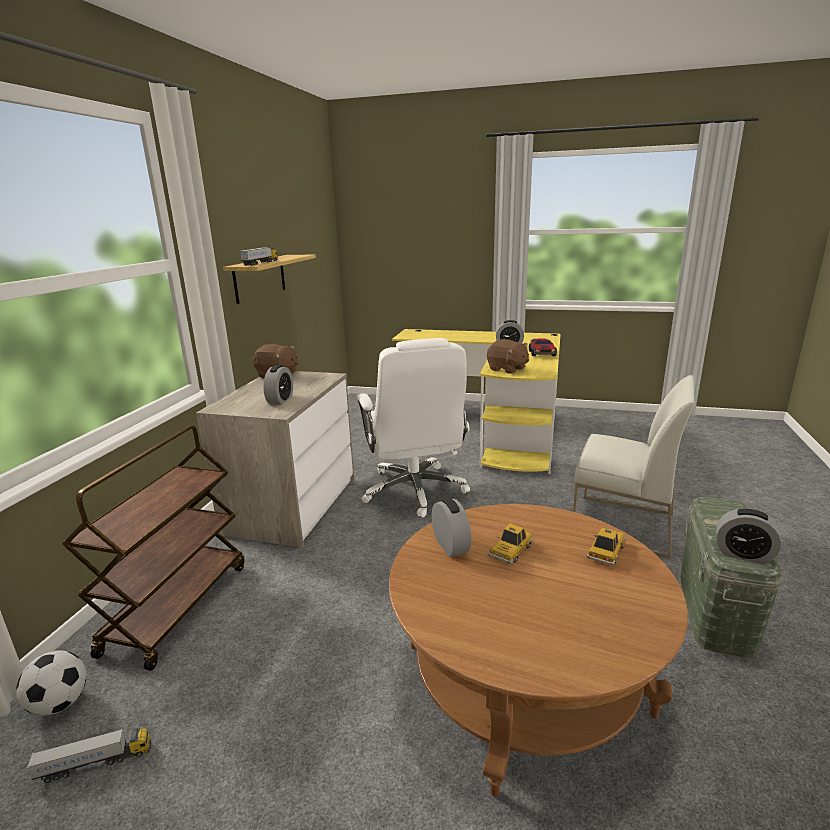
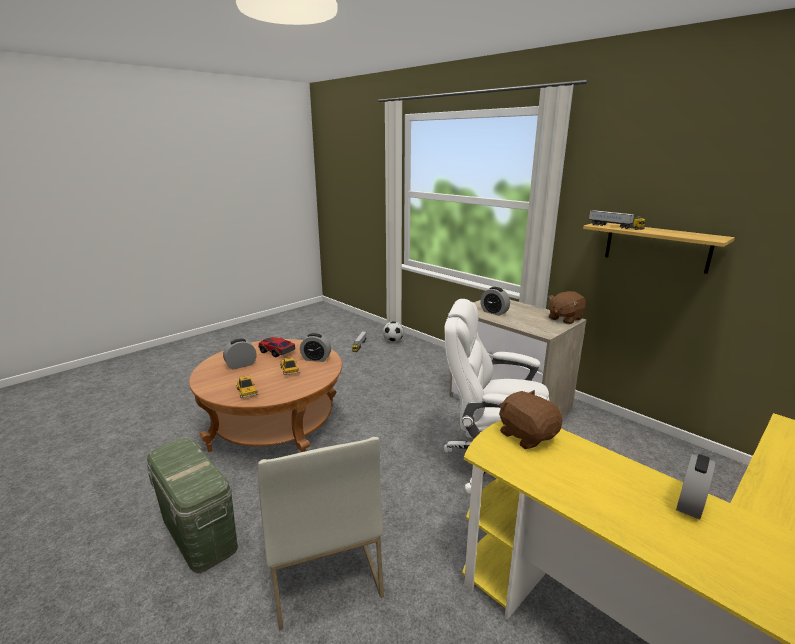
camera: 120 degrees right, 0 degrees up
brown cart [62,426,245,671] -> none
brown plush toy [487,339,529,374] -> brown plush toy turned 75 degrees clockwise [499,390,562,449]
toy car [529,338,557,356] -> toy car moved to [258,337,295,357]
white chair [573,375,694,559] -> white chair turned 75 degrees counterclockwise [258,437,384,630]
alarm clock [716,508,781,564] -> alarm clock moved to [223,339,257,370]

